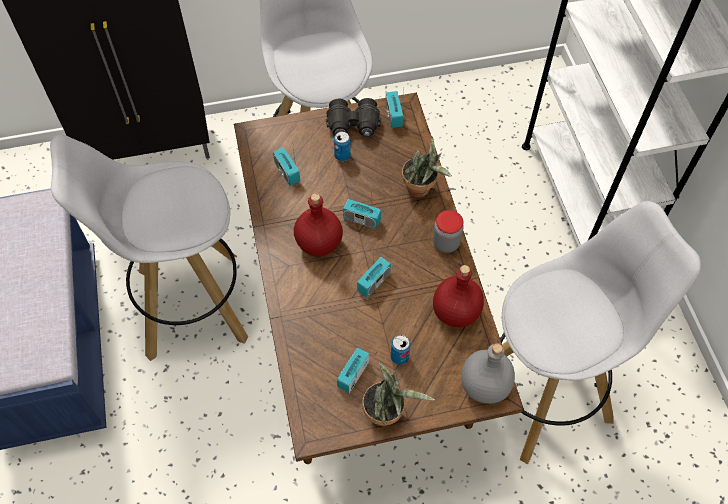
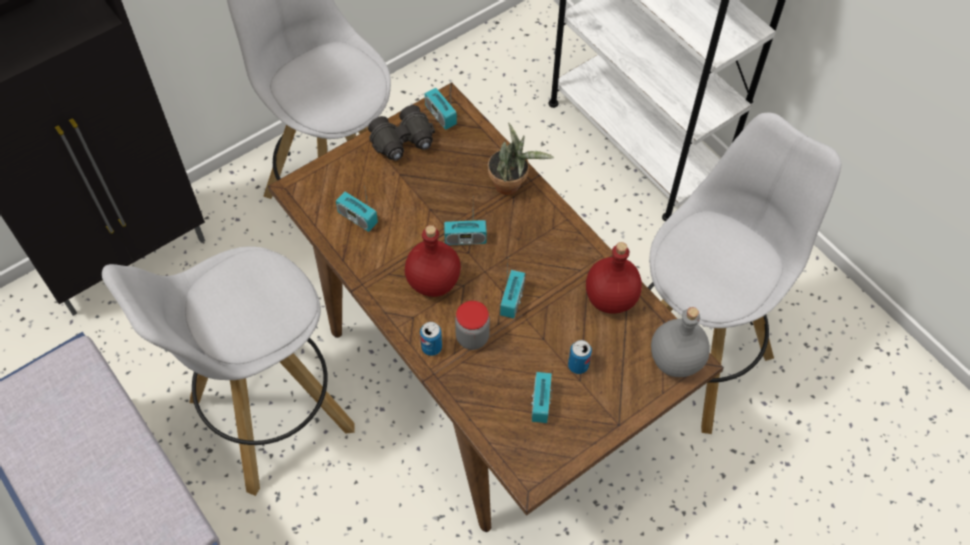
camera: 25 degrees left, 0 degrees up
can [334,132,351,161] -> can moved to [420,322,442,356]
potted plant [362,360,435,426] -> none
jar [433,210,464,253] -> jar moved to [455,301,490,350]

